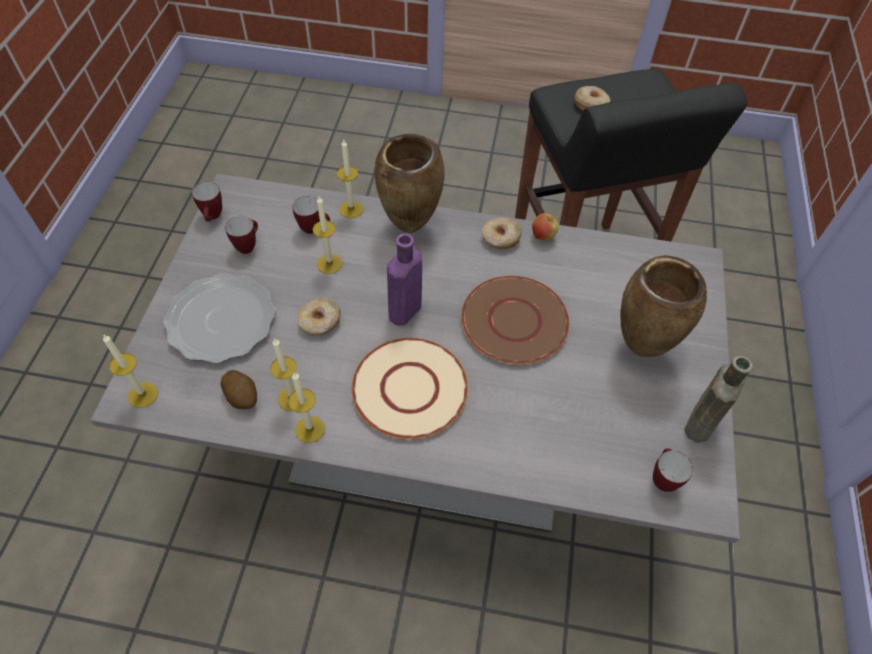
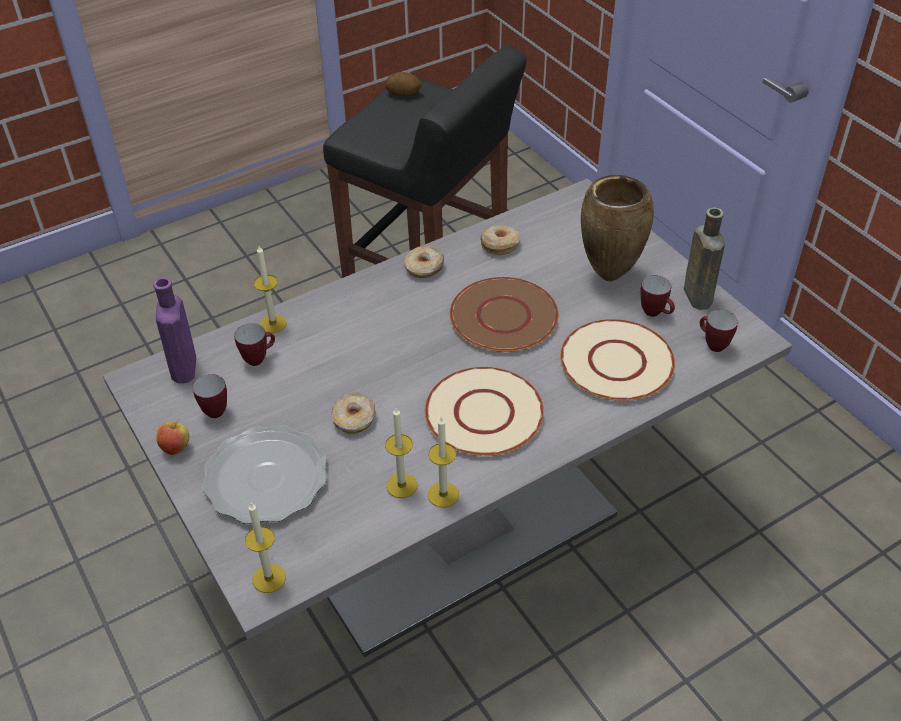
camera: 40 degrees left, 10 degrees down
mug [192,182,222,222] -> mug moved to [640,275,675,317]
potato [220,370,257,409] -> potato moved to [385,72,422,96]
candle [313,196,342,274] -> none
brown vase [374,134,445,233] -> none
purple bottle [387,233,422,325] -> purple bottle moved to [153,277,196,383]
apple [532,213,559,241] -> apple moved to [156,418,189,455]
donut [574,86,610,111] -> donut moved to [480,225,520,255]
none -> beige plate [560,319,675,401]

